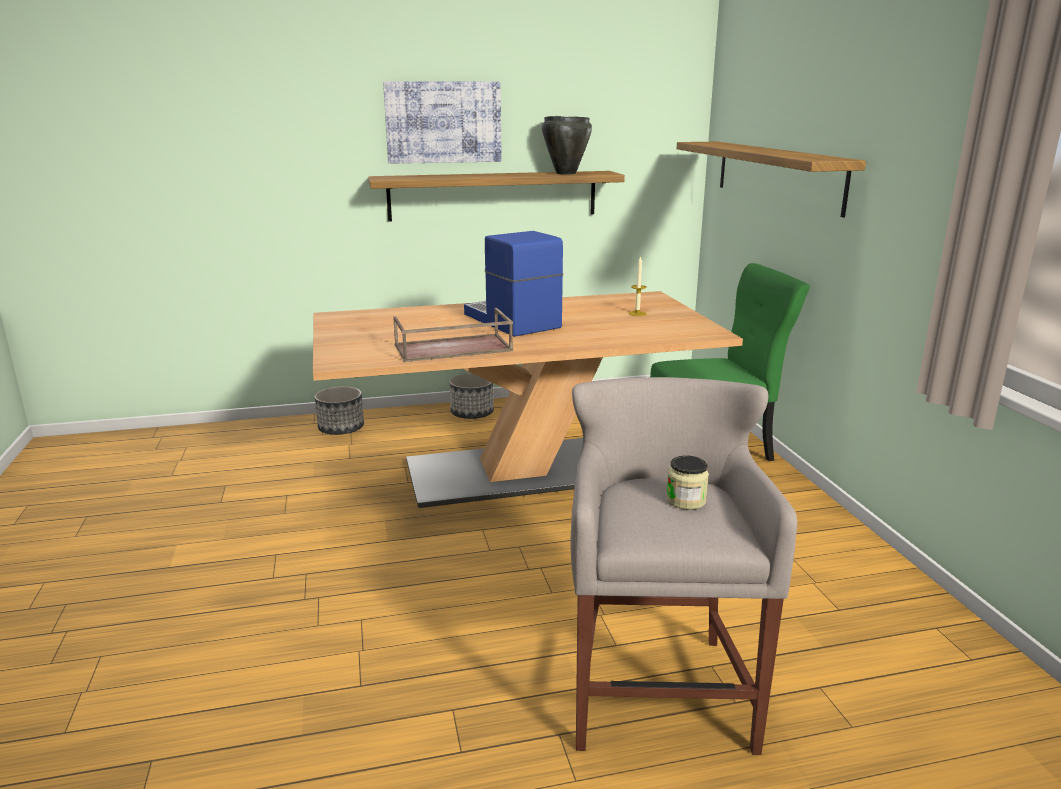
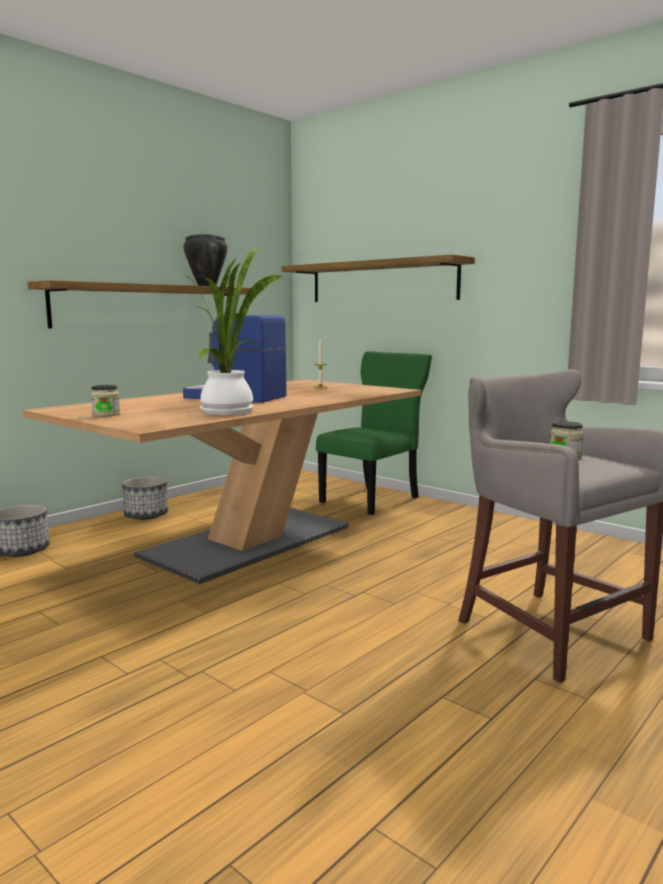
camera: 35 degrees left, 10 degrees down
picture [383,81,501,164] -> none
brown tray [393,308,513,362] -> potted plant [184,248,282,415]
none -> jar [91,385,120,417]

